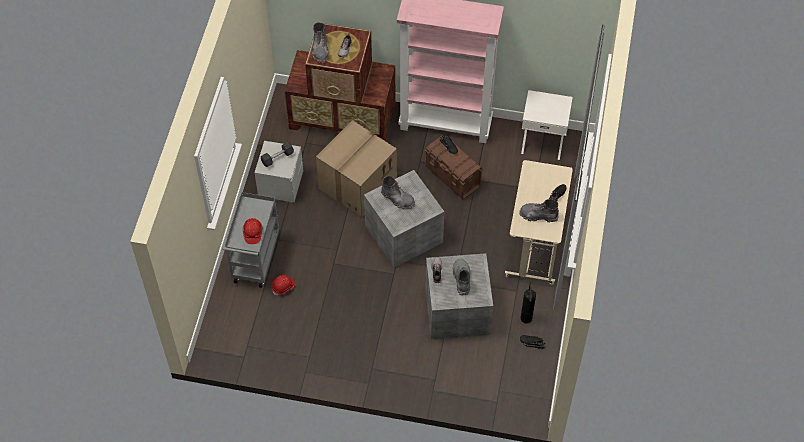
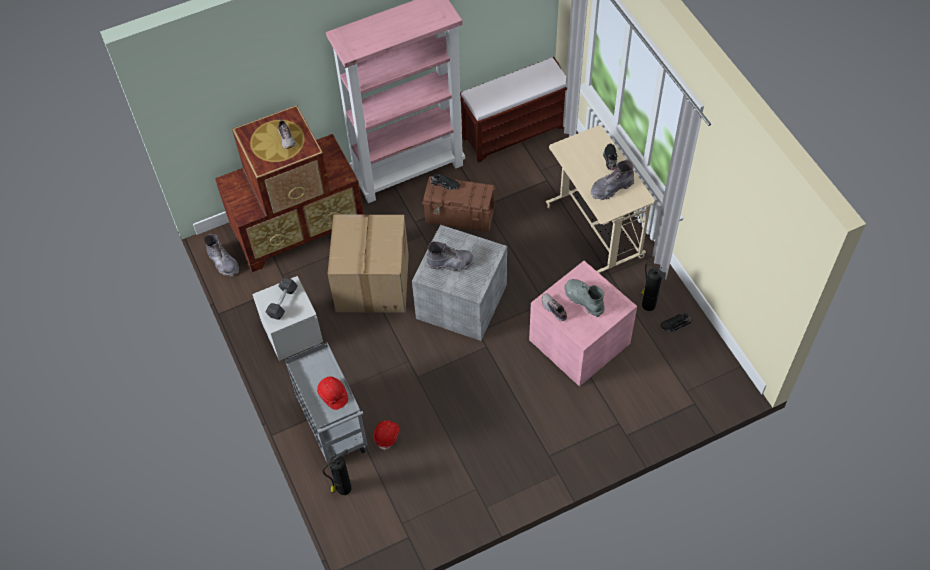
camera: 35 degrees left, 0 degrees up
grey boot [312,22,329,63] -> grey boot moved to [204,234,239,276]
grey storage box [425,254,493,339] -> pink storage box [529,261,637,387]
white nightstand [521,90,573,160] -> brown bench [460,57,567,163]
none -> fire extinguisher [323,449,352,495]

